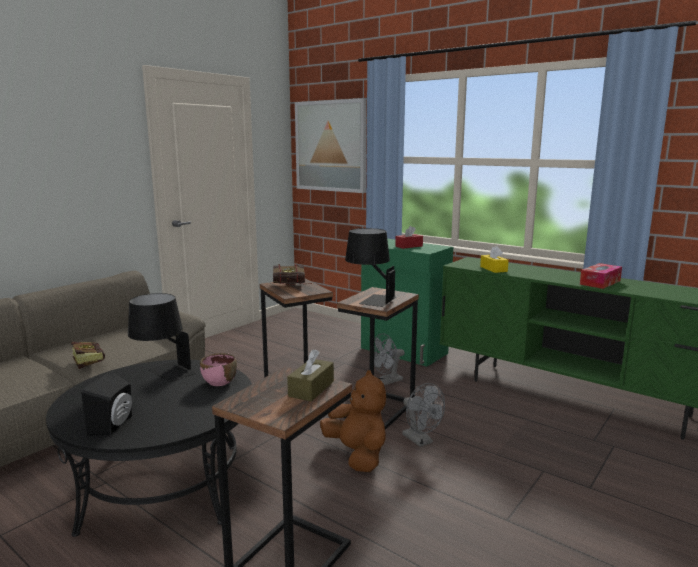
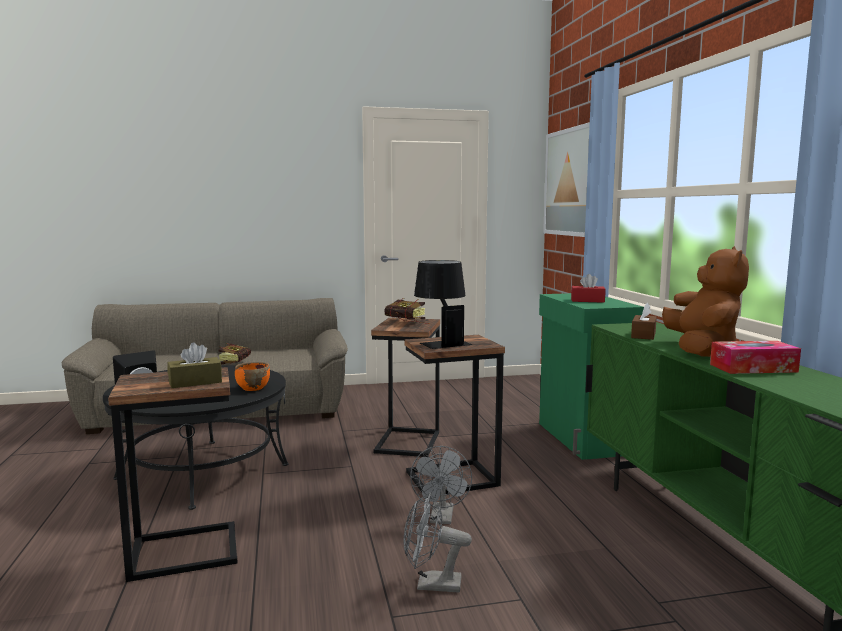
camera: 40 degrees right, 5 degrees down
black table lamp [128,293,196,382] -> none
pink bowl [200,353,237,386] -> orange bowl [235,362,270,391]
brown plush toy [320,370,386,472] -> brown plush toy moved to [662,246,749,357]
grey fan [374,334,405,385] -> grey fan moved to [403,492,472,593]
yellow tissue box [480,246,509,273] -> brown tissue box [631,302,657,340]

